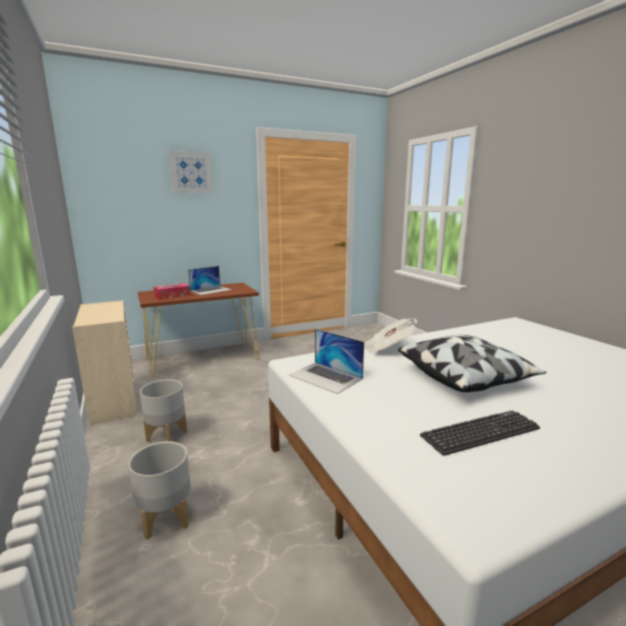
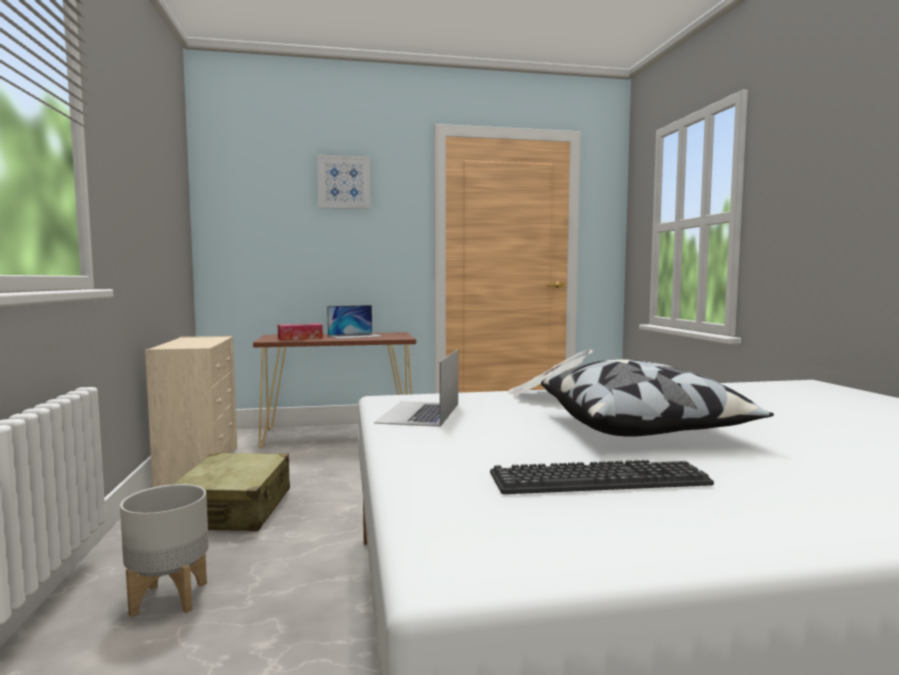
camera: 15 degrees right, 10 degrees down
grey planter [140,379,187,442] -> beige suitcase [174,452,290,531]
laptop [289,329,364,394] -> laptop turned 45 degrees clockwise [374,349,458,427]

